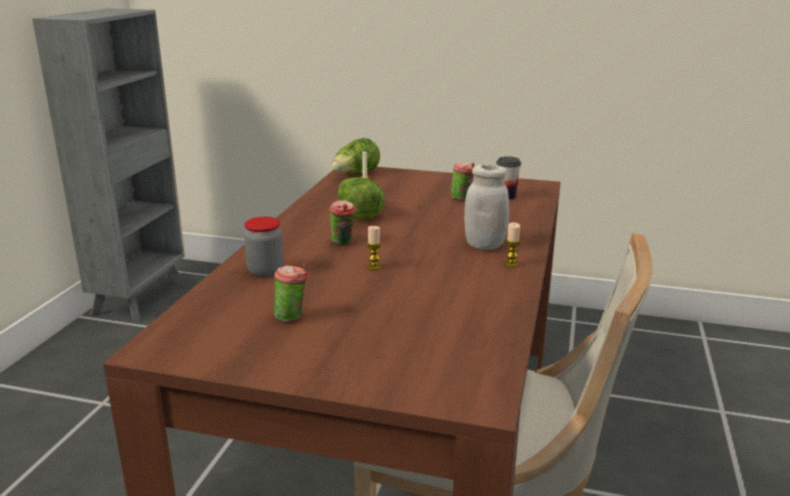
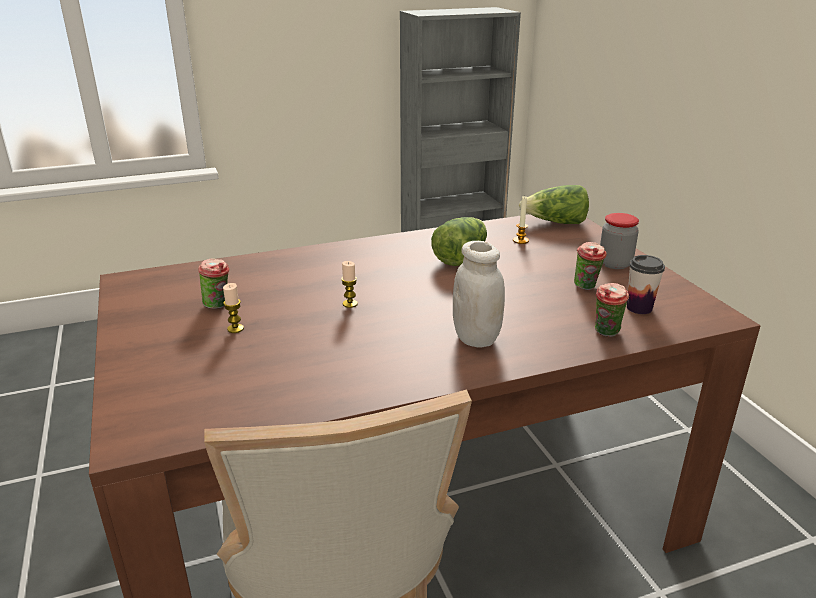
camera: 55 degrees right, 5 degrees up
jar [244,217,284,277] -> jar moved to [600,213,639,269]
cup [329,200,356,245] -> cup moved to [595,283,629,337]
candle [504,222,521,267] -> candle moved to [223,283,244,333]

